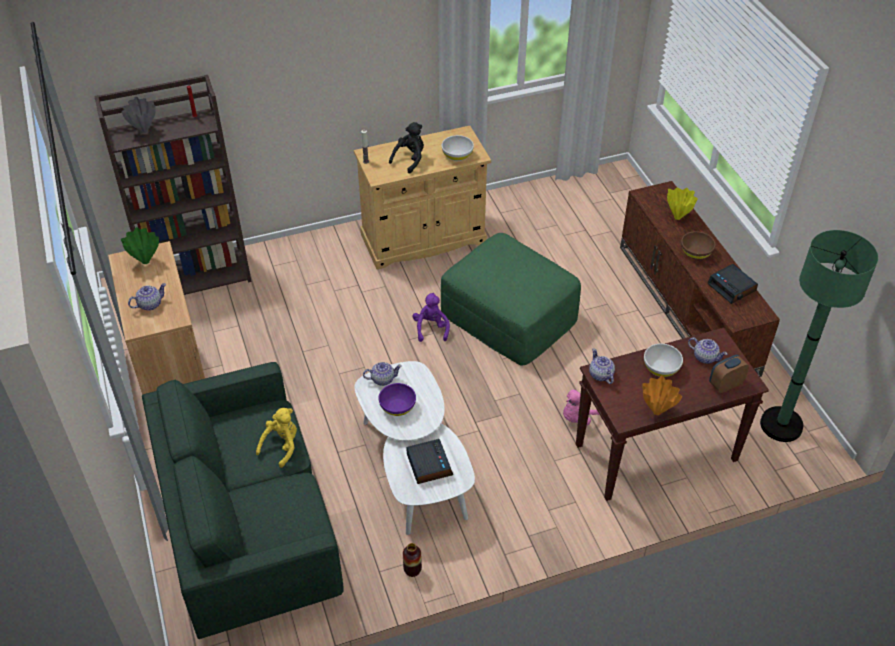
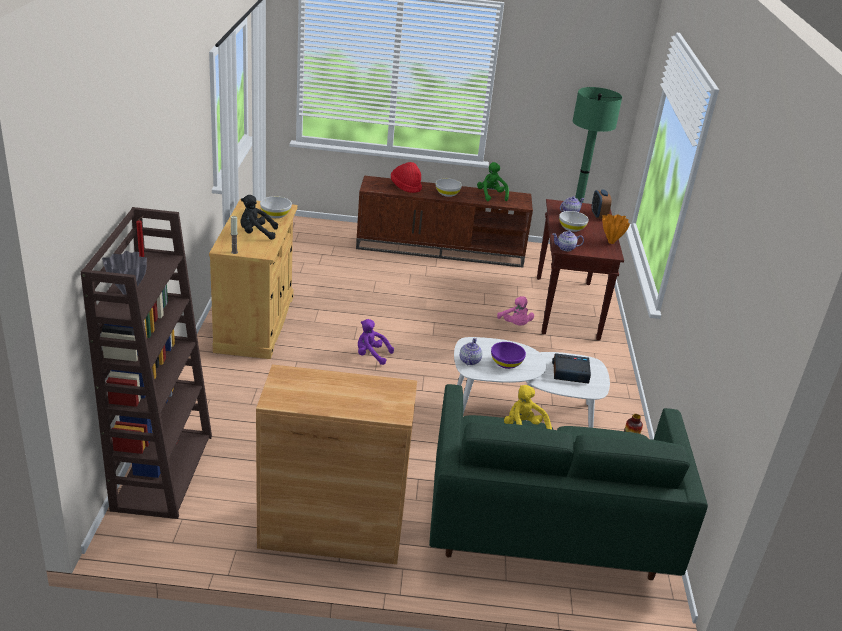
camera: 70 degrees left, 15 degrees down
green vase [121,227,159,264] -> none
teapot [128,283,166,310] -> none
black plush toy [389,122,424,174] -> black plush toy turned 60 degrees counterclockwise [240,195,278,240]
green ottoman [441,233,581,365] -> none
yellow vase [667,188,698,220] -> red hat [391,162,422,193]
brown bowl [681,231,716,259] -> white bowl [436,178,462,197]
alarm clock [707,264,758,304] -> green plush toy [477,162,509,201]

